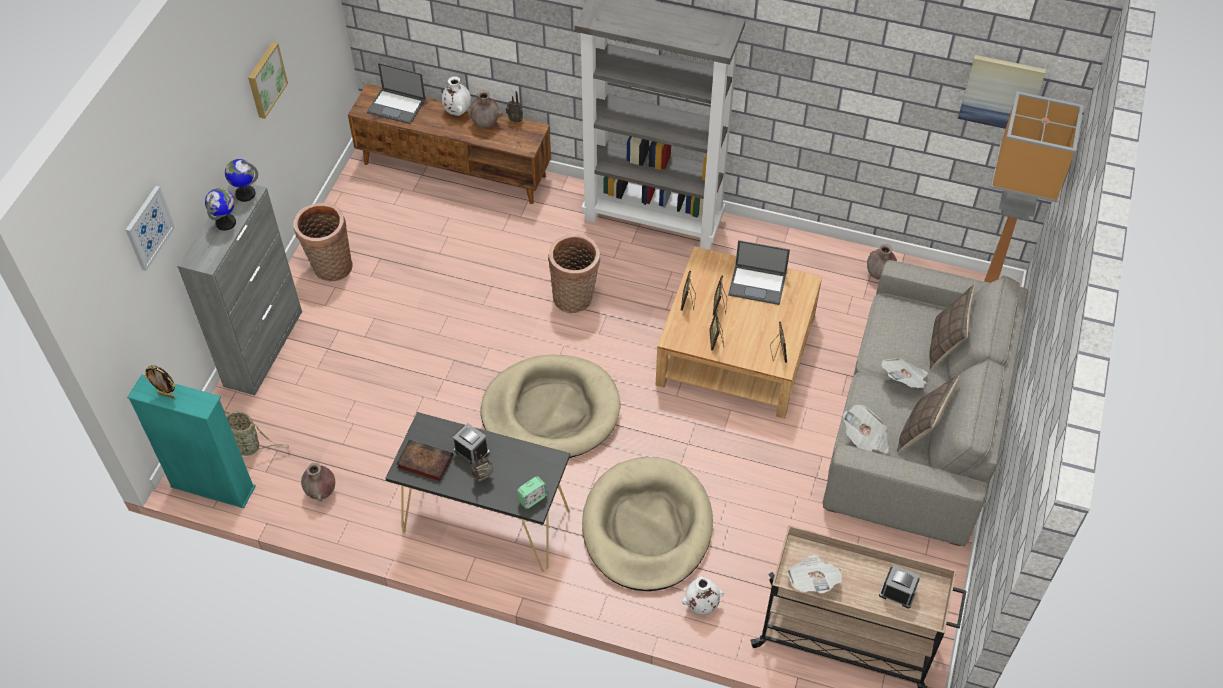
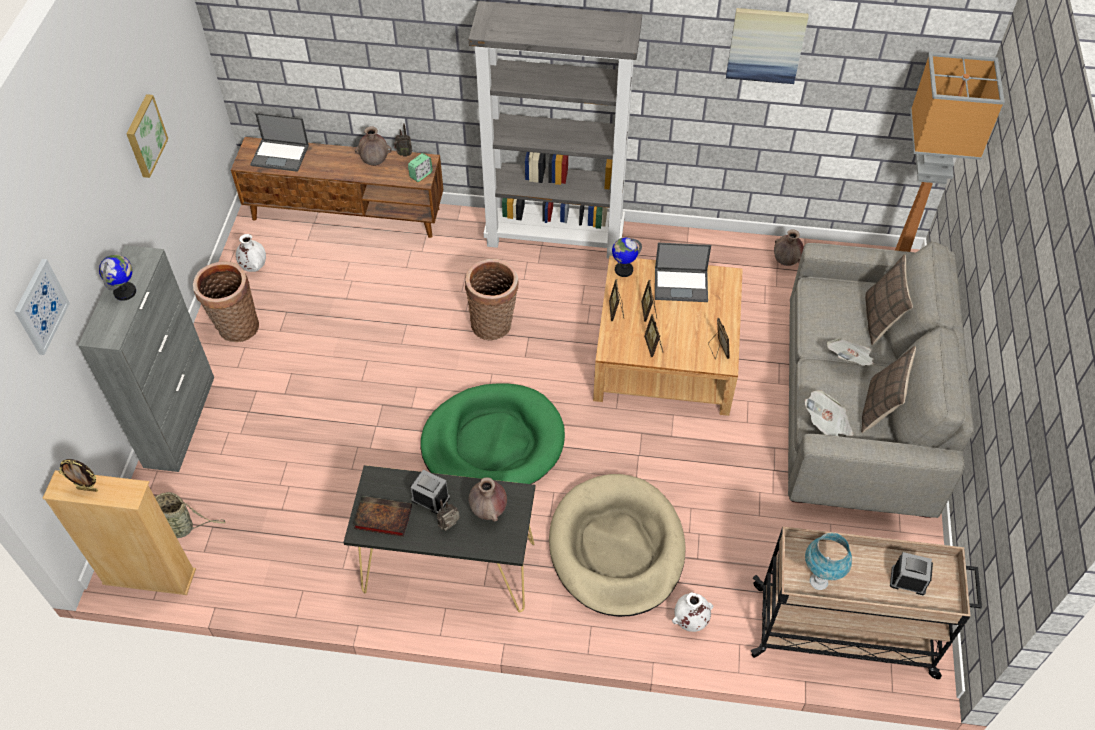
camera: 10 degrees left, 0 degrees up
turquoise bookcase [127,374,256,508] -> beige bookcase [43,470,196,595]
globe [225,159,258,202] -> globe moved to [612,237,642,277]
brown vase [301,463,335,501] -> brown vase moved to [469,477,507,522]
white vase [442,76,471,116] -> white vase moved to [236,234,266,272]
beige dog bed [481,355,621,458] -> green dog bed [420,383,565,484]
alarm clock [517,476,547,509] -> alarm clock moved to [408,153,433,182]
newspaper [787,555,842,594] -> blue table lamp [805,533,852,590]
picture [958,55,1046,129] -> picture moved to [726,8,808,84]

